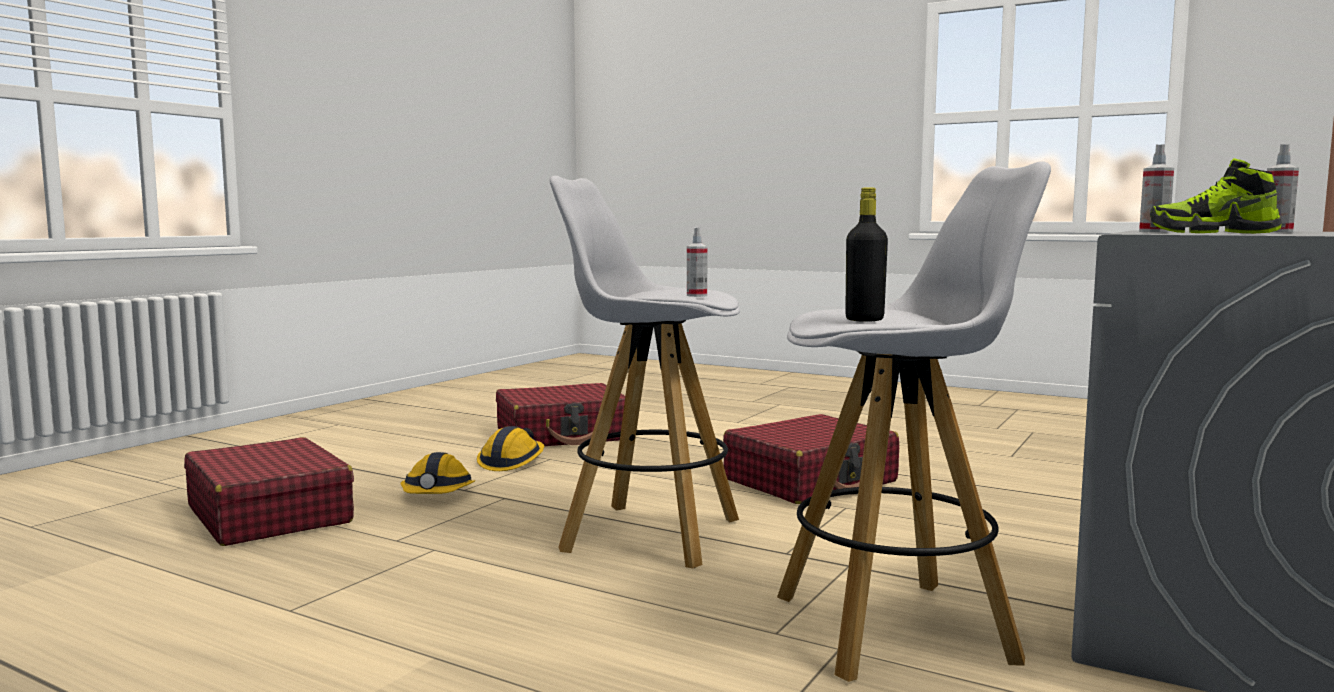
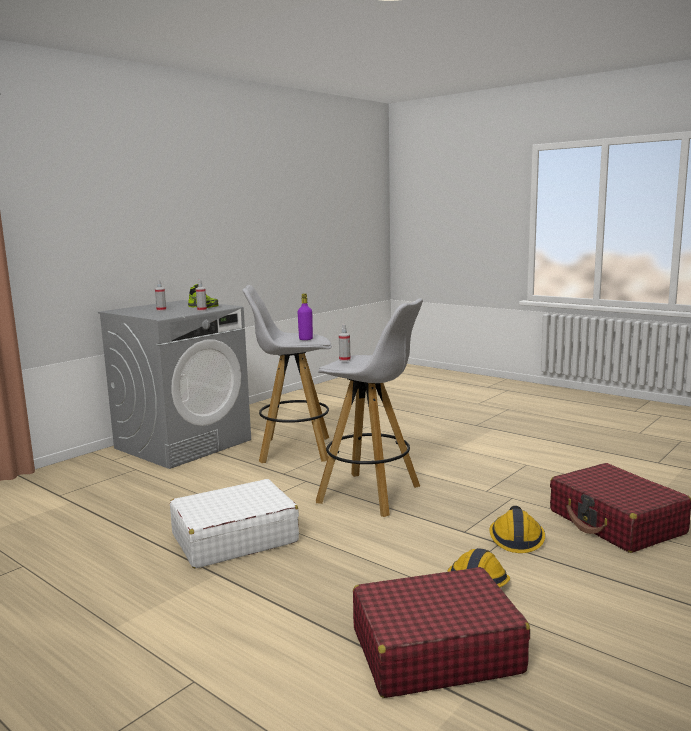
camera: 170 degrees left, 5 degrees up
red suitcase [723,414,899,504] -> white suitcase [170,479,299,569]
black bottle [845,187,888,322] -> purple bottle [298,294,313,340]

